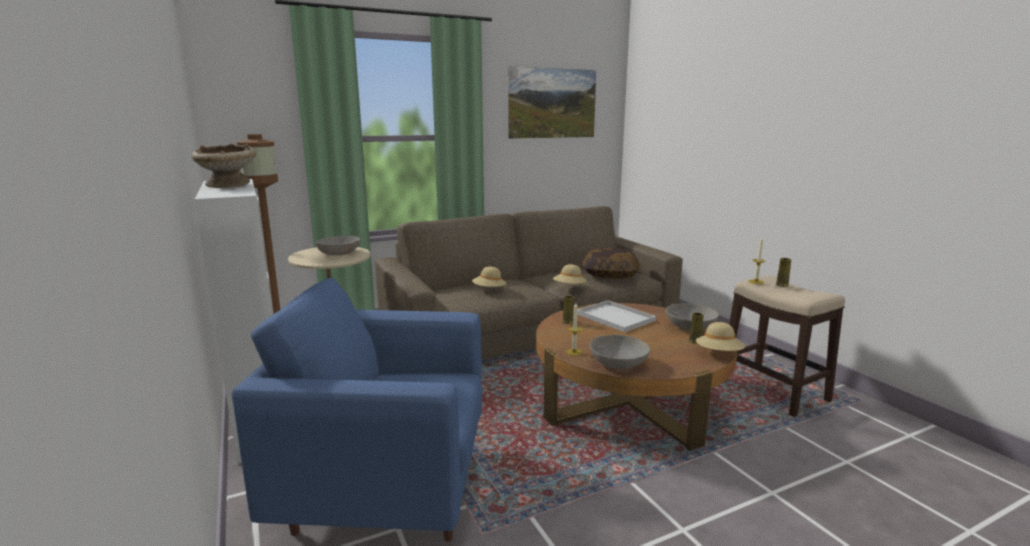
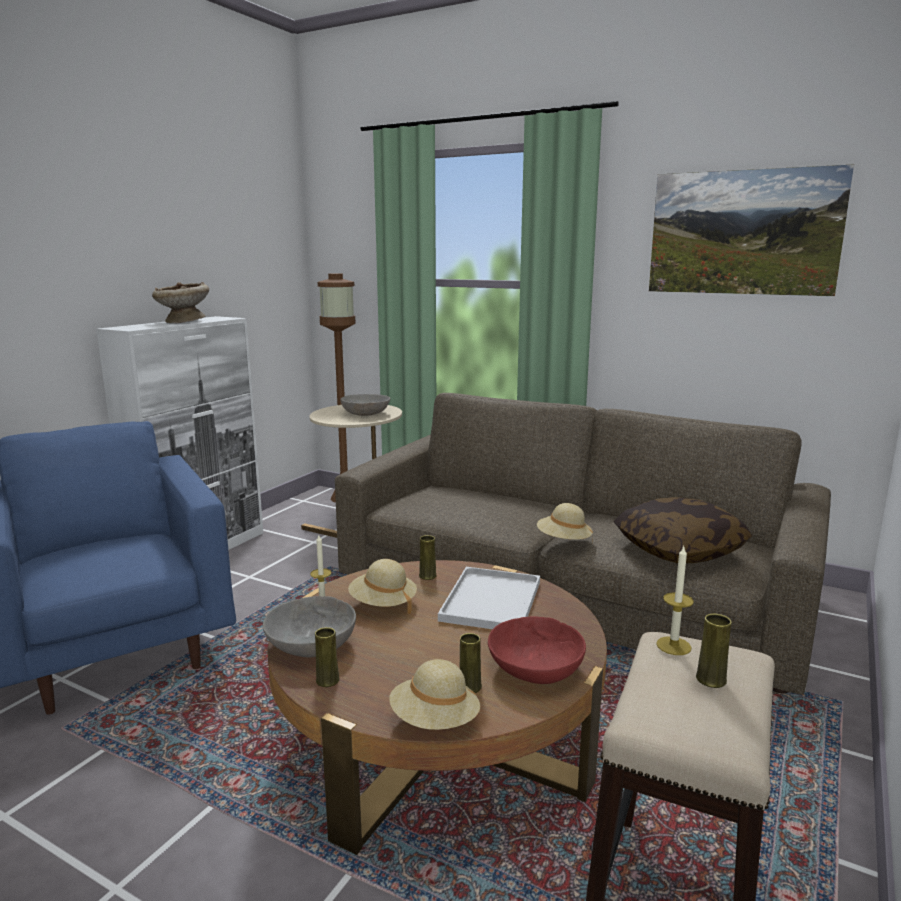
camera: 55 degrees right, 0 degrees up
beige hat [472,267,507,287] -> beige hat moved to [348,559,417,614]
grey bowl [666,303,719,330] -> red bowl [488,616,586,684]
none -> yellow vase [315,627,340,687]

